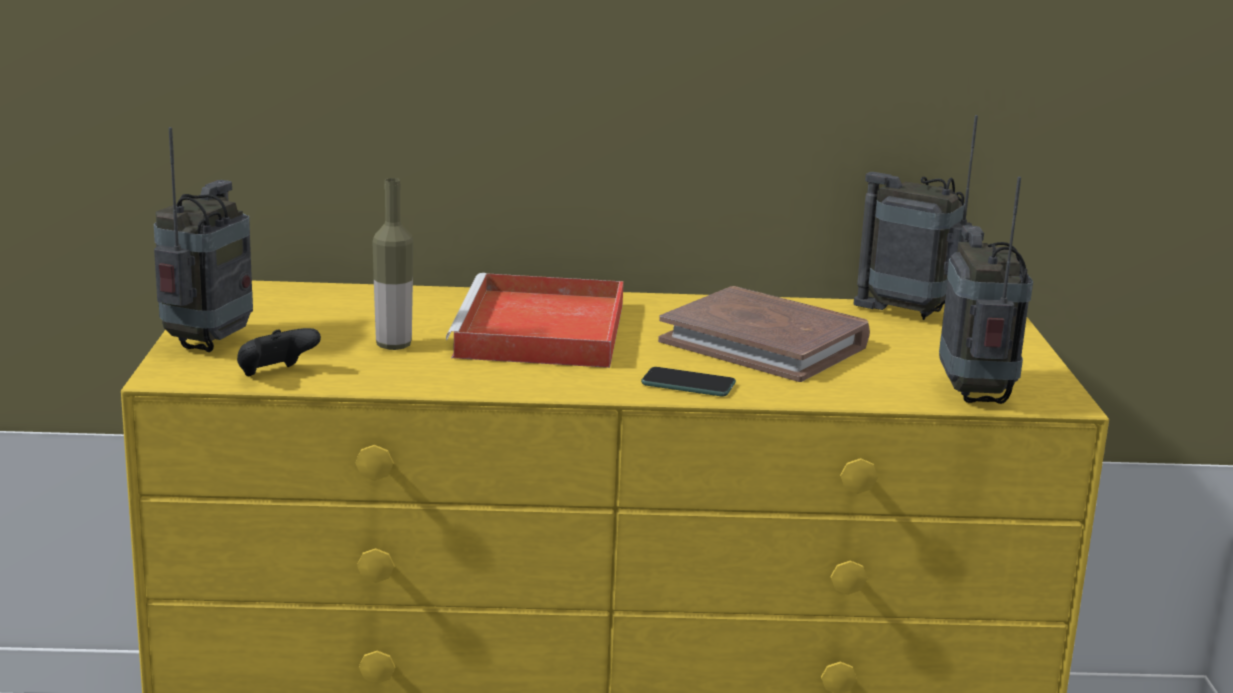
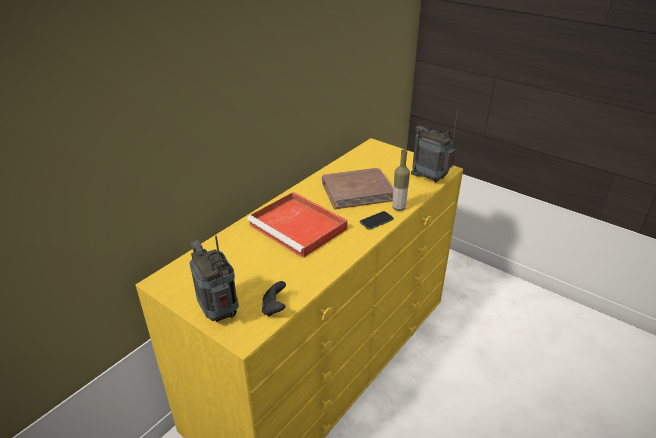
camera: 50 degrees left, 15 degrees up
bottle [373,178,413,350] -> bottle moved to [392,149,410,211]
radio [854,115,978,320] -> none

